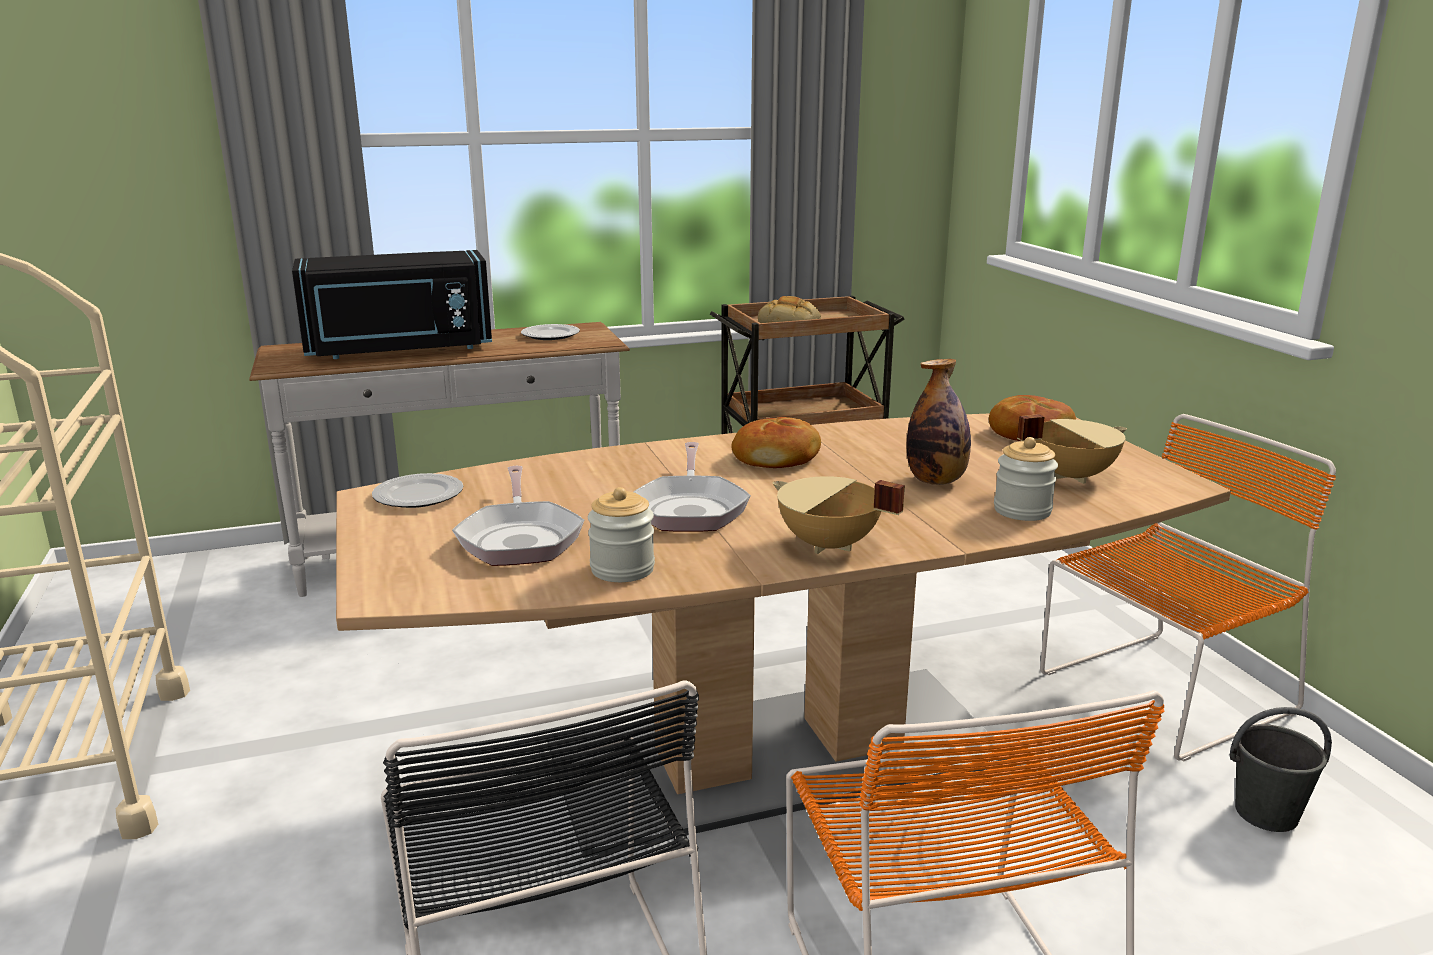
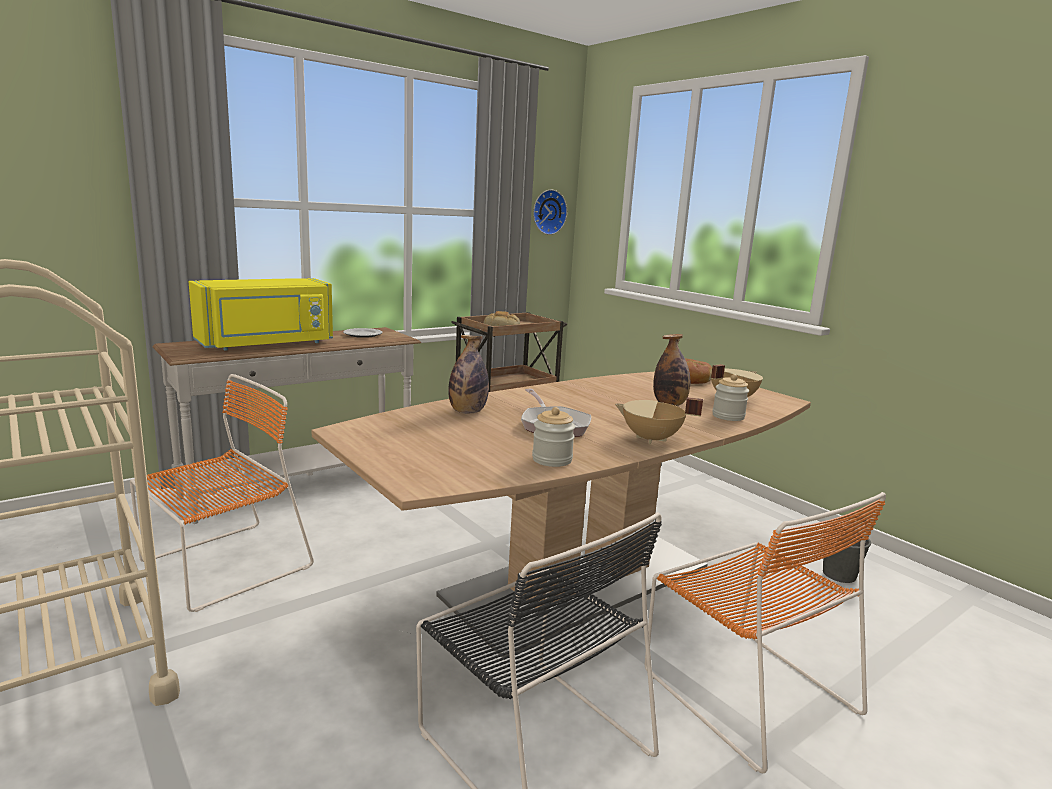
camera: 20 degrees left, 5 degrees down
black microwave [292,250,492,359] -> yellow microwave [189,278,333,351]
plate [372,473,463,508] -> none
frying pan [452,466,585,566] -> none
bread [731,417,821,468] -> none
orange chair [1040,414,1336,762] -> orange chair moved to [130,374,314,612]
none -> bottle [448,335,489,413]
none -> wall clock [533,190,567,235]

